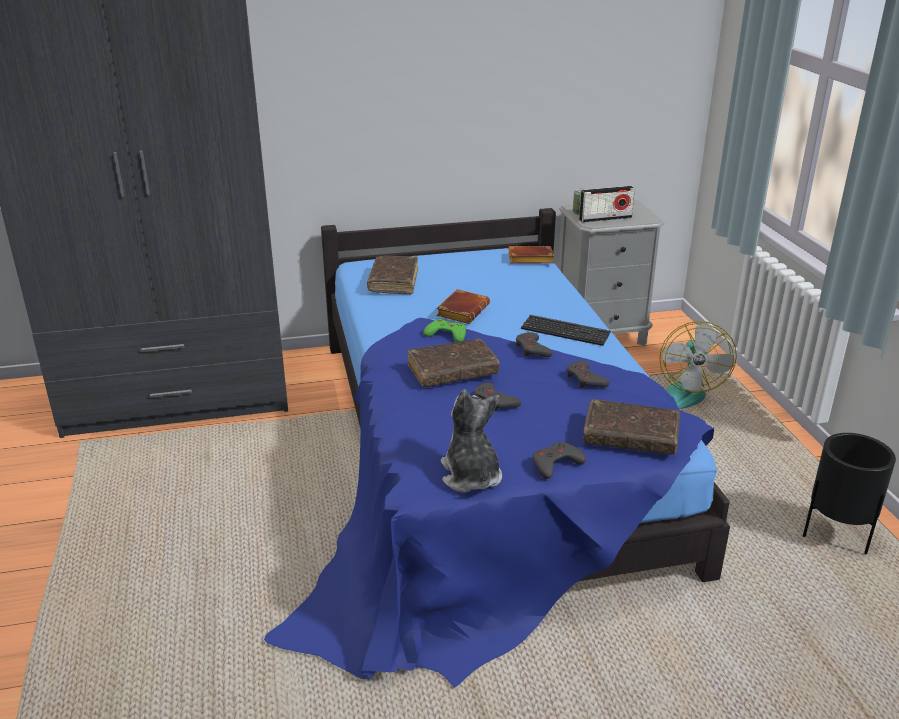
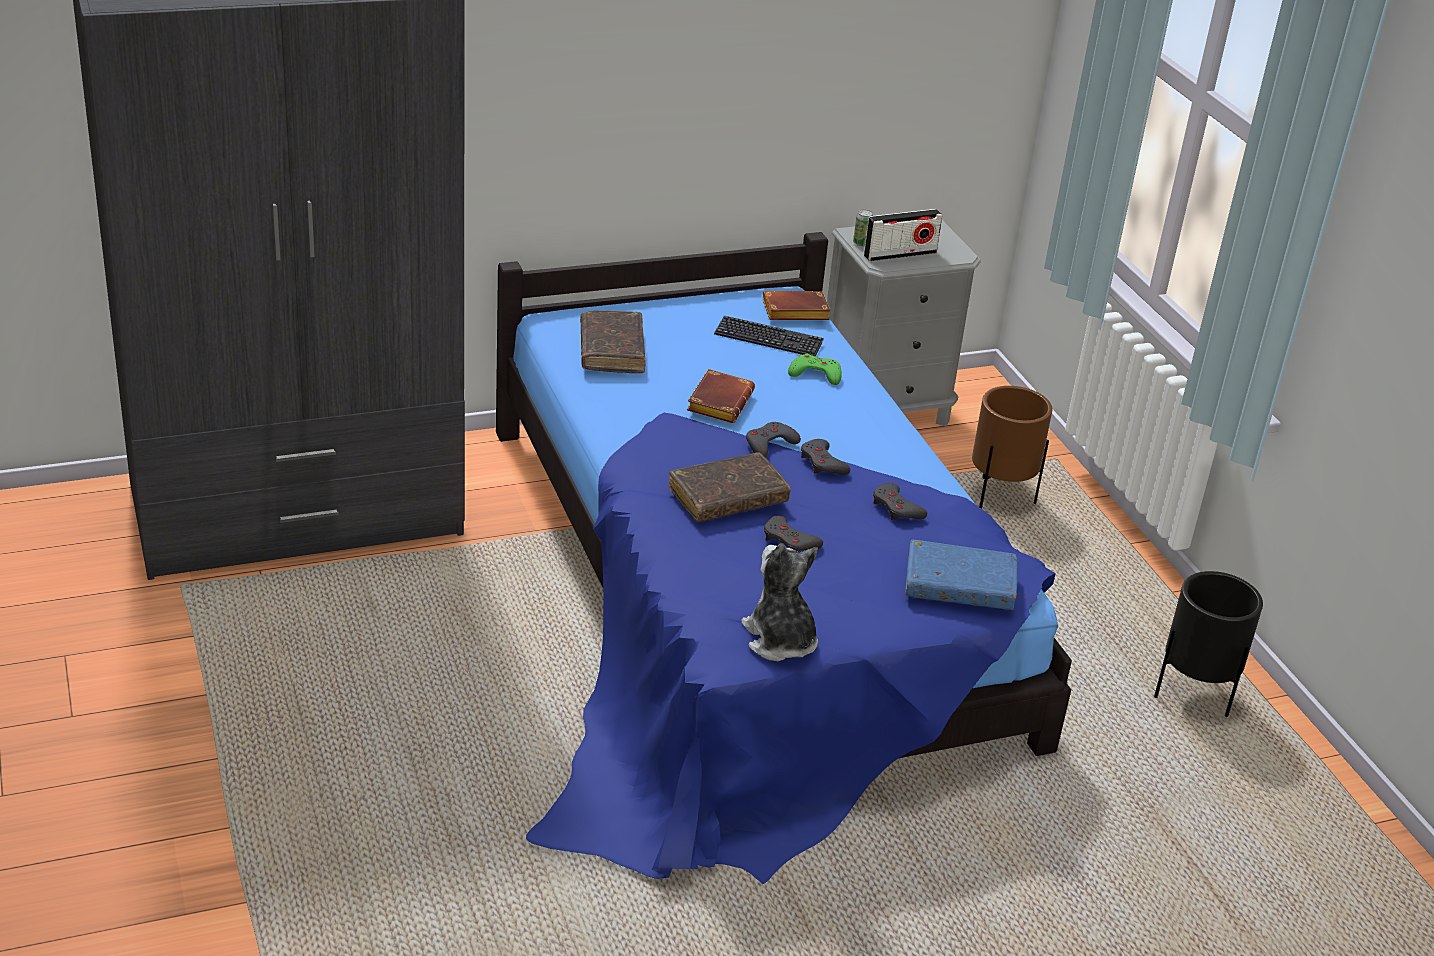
camera: 10 degrees left, 5 degrees up
green game controller [424,319,466,342] -> green game controller moved to [788,353,842,385]
keyboard [521,315,611,346] -> keyboard moved to [714,316,824,356]
grey game controller [532,442,586,479] -> grey game controller moved to [746,422,801,457]
brown book [583,399,680,455] -> blue book [905,540,1017,610]
fan [649,321,737,409] -> brown planter [972,386,1052,509]

